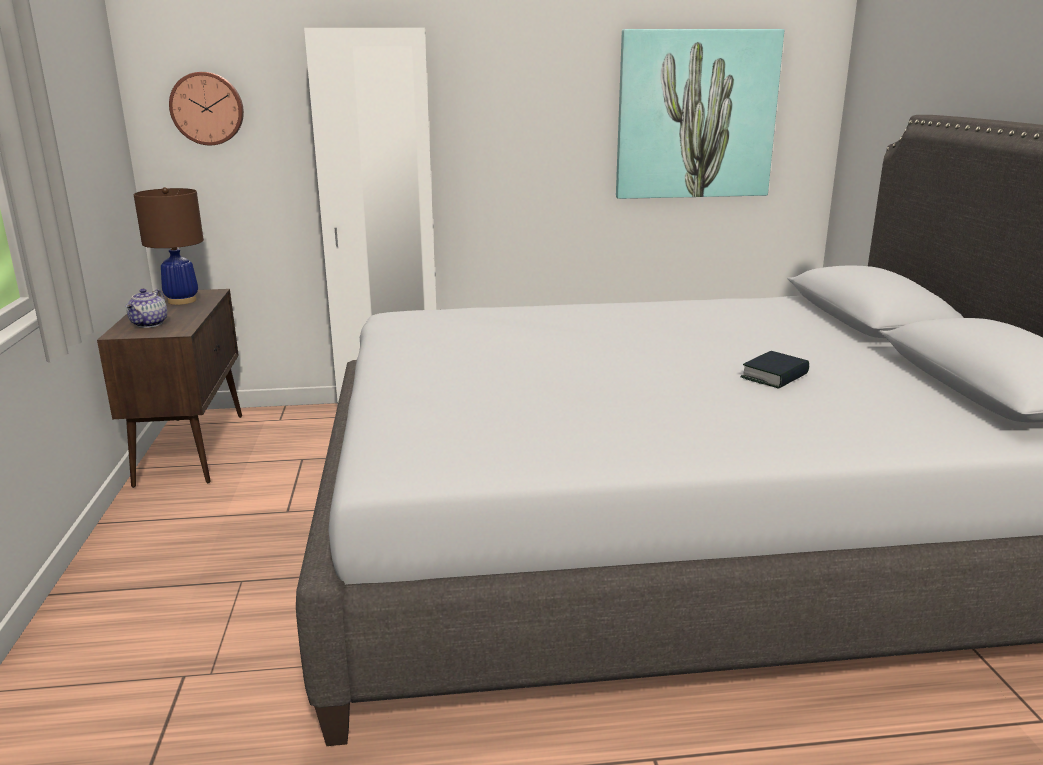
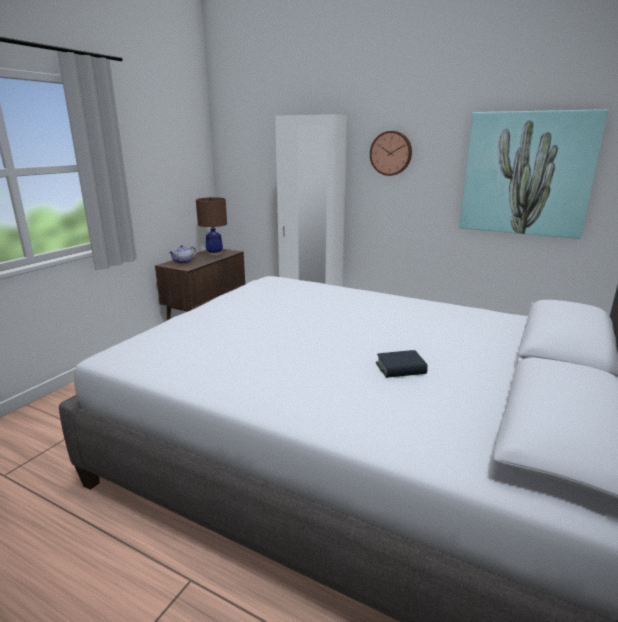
camera: 35 degrees right, 0 degrees up
wall clock [169,72,244,145] -> wall clock moved to [370,131,412,176]

